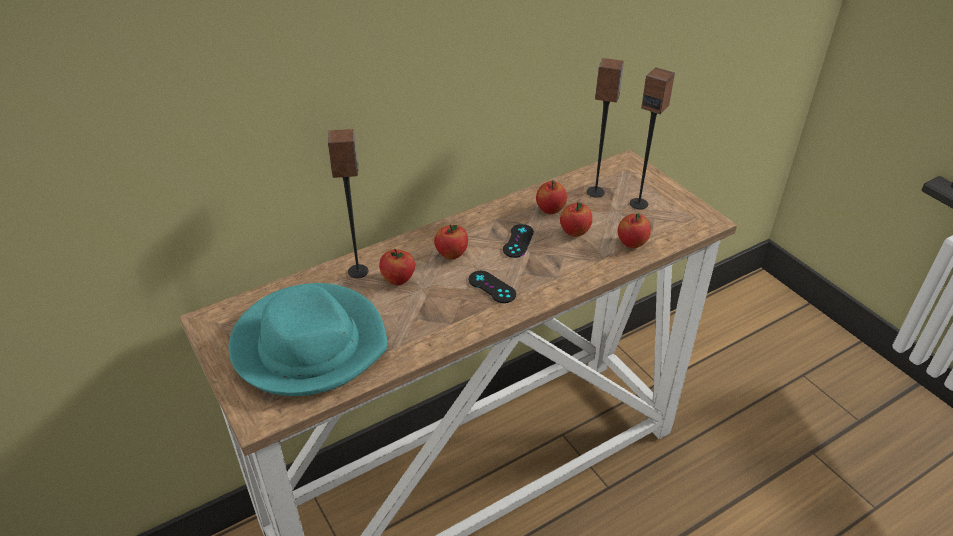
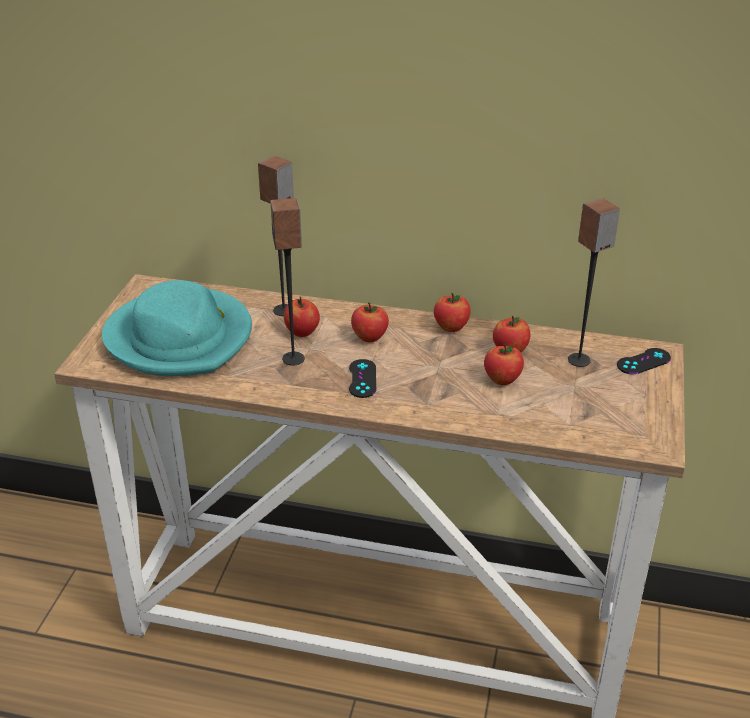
camera: 45 degrees right, 5 degrees down
black game controller [503,224,534,258] -> black game controller moved to [617,348,671,374]
apple [618,213,651,248] -> apple moved to [434,293,471,332]
speaker [630,67,675,209] -> speaker moved to [270,198,305,365]

